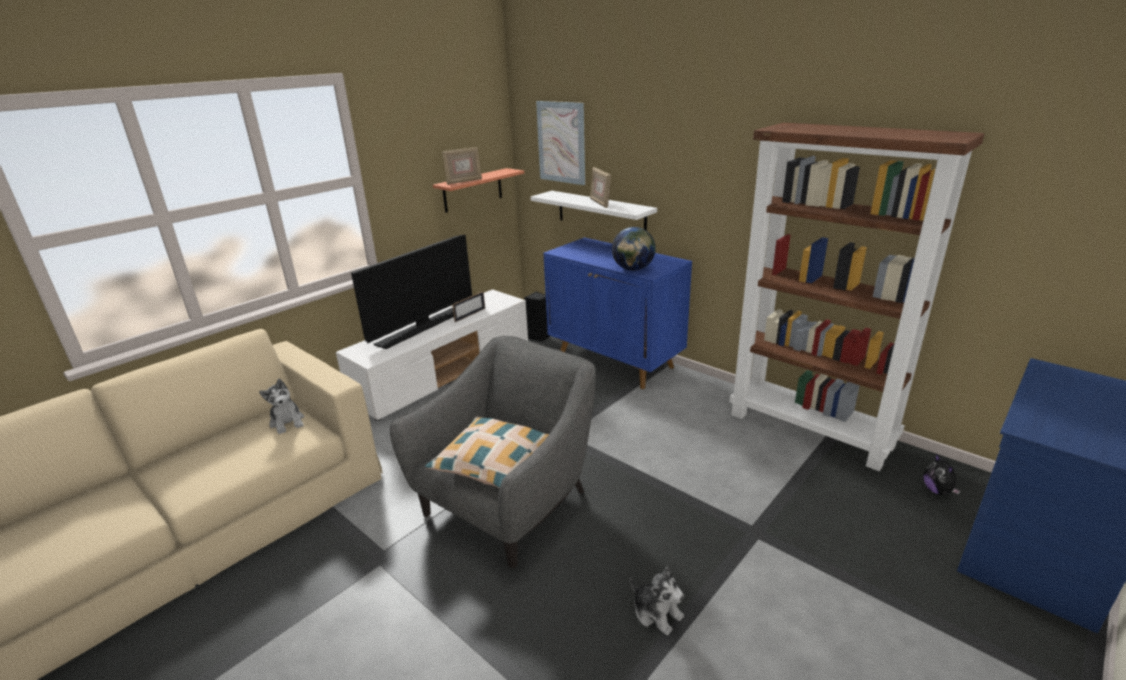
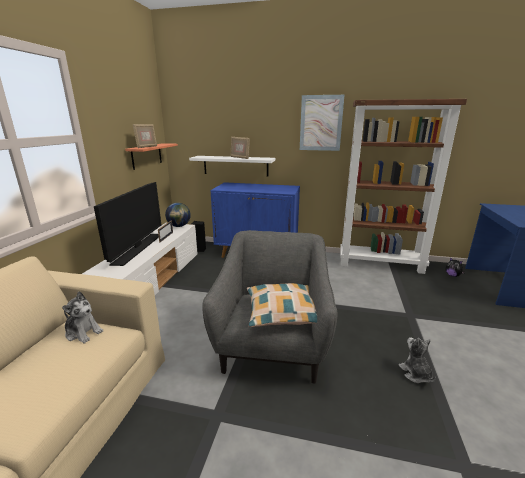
camera: 30 degrees left, 5 degrees down
picture [536,101,585,185] -> picture moved to [300,95,344,151]
globe [612,227,656,271] -> globe moved to [165,203,191,227]
plush toy [630,567,684,635] -> plush toy turned 120 degrees counterclockwise [399,337,436,383]

